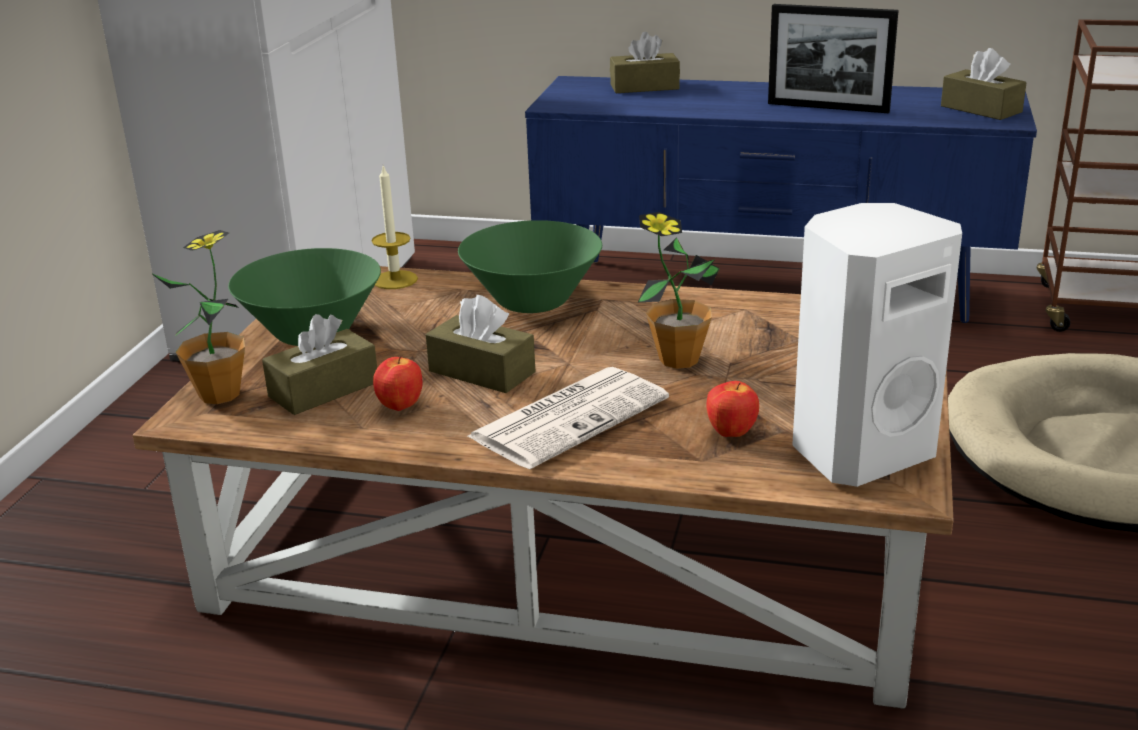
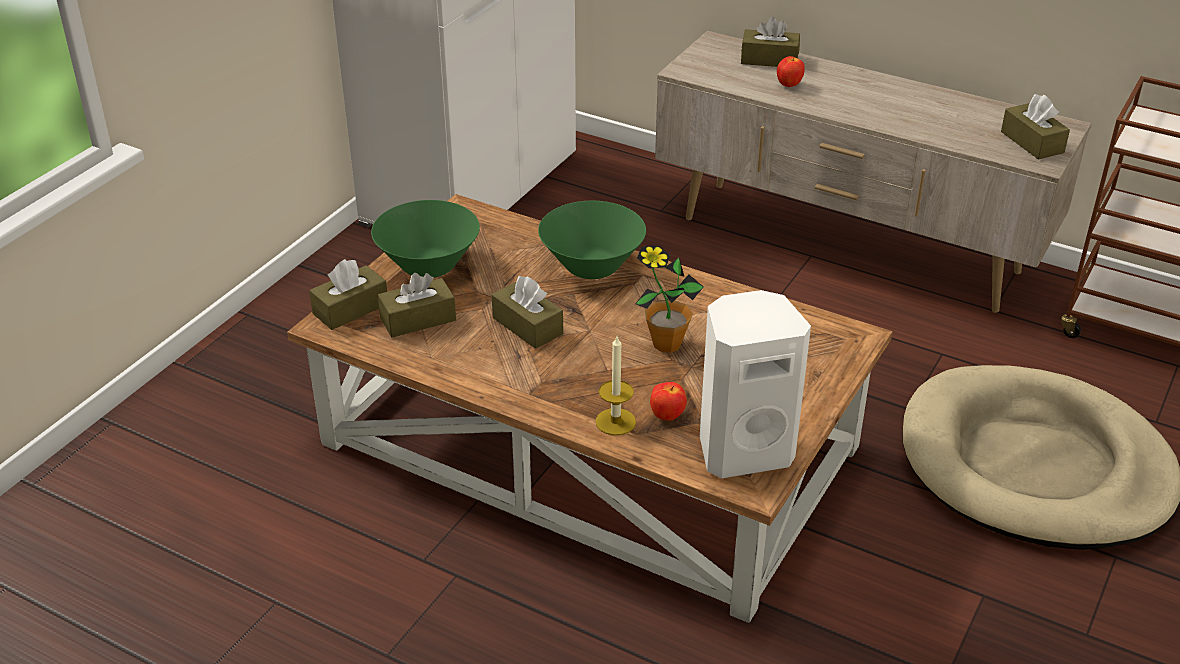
camera: 15 degrees right, 10 degrees up
potted plant [151,230,245,404] -> brown tissue box [309,259,387,330]
candle [371,165,418,289] -> candle moved to [596,336,636,435]
apple [373,356,423,411] -> apple moved to [777,56,804,87]
newspaper [468,367,669,469] -> none
blue tv stand [525,76,1037,323] -> beige tv stand [655,31,1091,313]
picture frame [768,4,899,113] -> none

